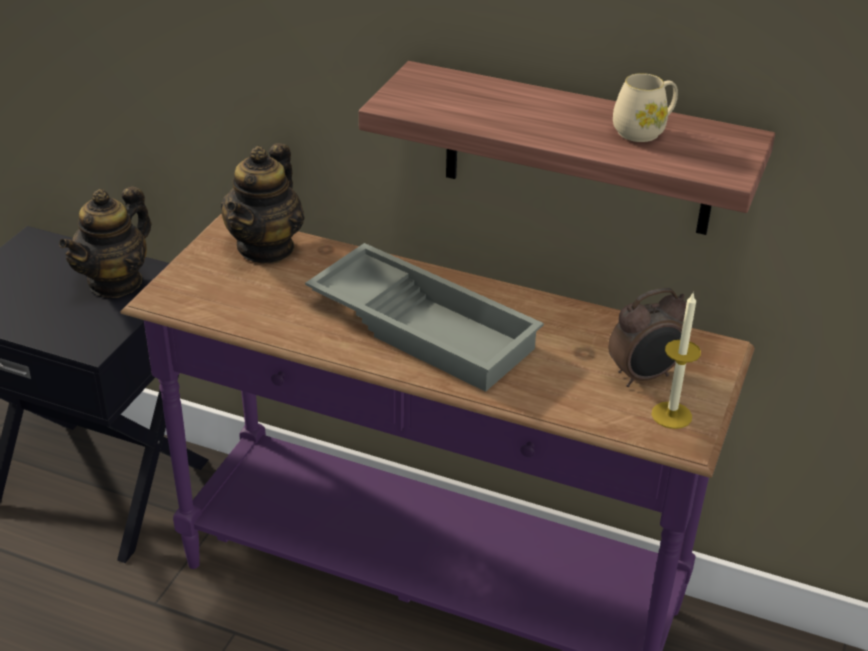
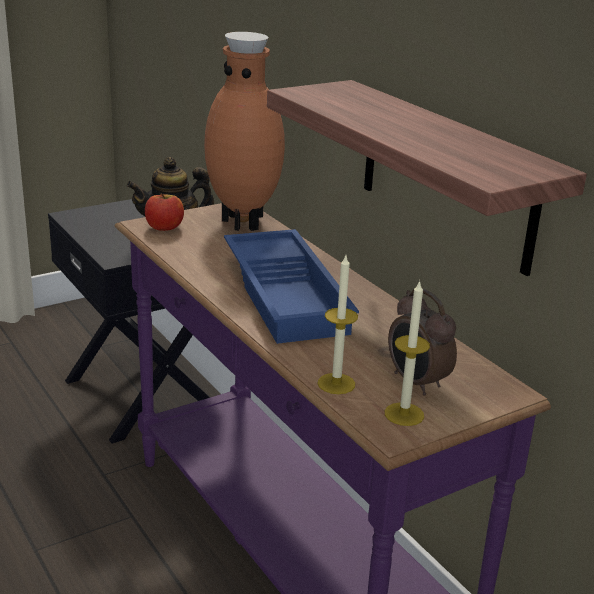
camera: 35 degrees right, 10 degrees down
teapot [221,143,305,264] -> brown vase [204,32,285,231]
grey tray [305,243,544,392] -> blue tray [224,229,359,344]
alarm clock [608,288,687,387] -> alarm clock turned 45 degrees clockwise [388,288,457,396]
beige mug [613,73,678,142] -> none
none -> apple [145,194,184,231]
none -> candle [318,256,358,394]

